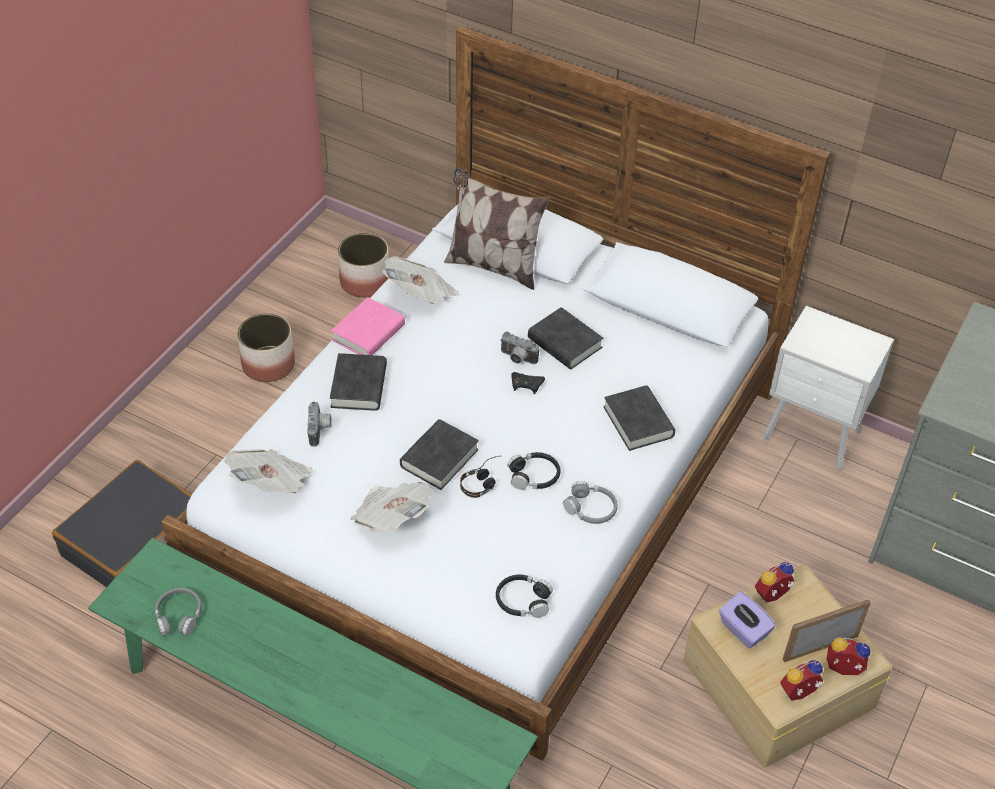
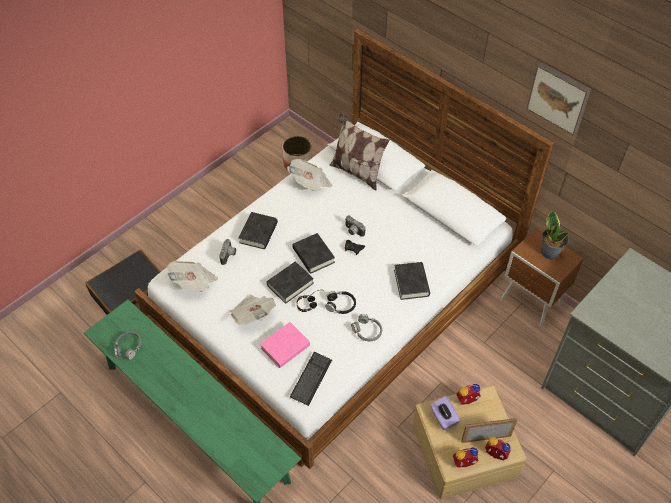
camera: 15 degrees right, 5 degrees up
planter [237,313,295,382] -> none
pink book [331,297,405,355] -> pink book moved to [260,322,310,368]
black headphones [496,574,553,618] -> keyboard [290,352,332,406]
black book [528,307,603,369] -> black book moved to [292,233,335,274]
white nightstand [763,306,894,470] -> brown nightstand [501,228,584,327]
none -> picture [527,62,591,135]
none -> potted plant [541,210,569,260]

